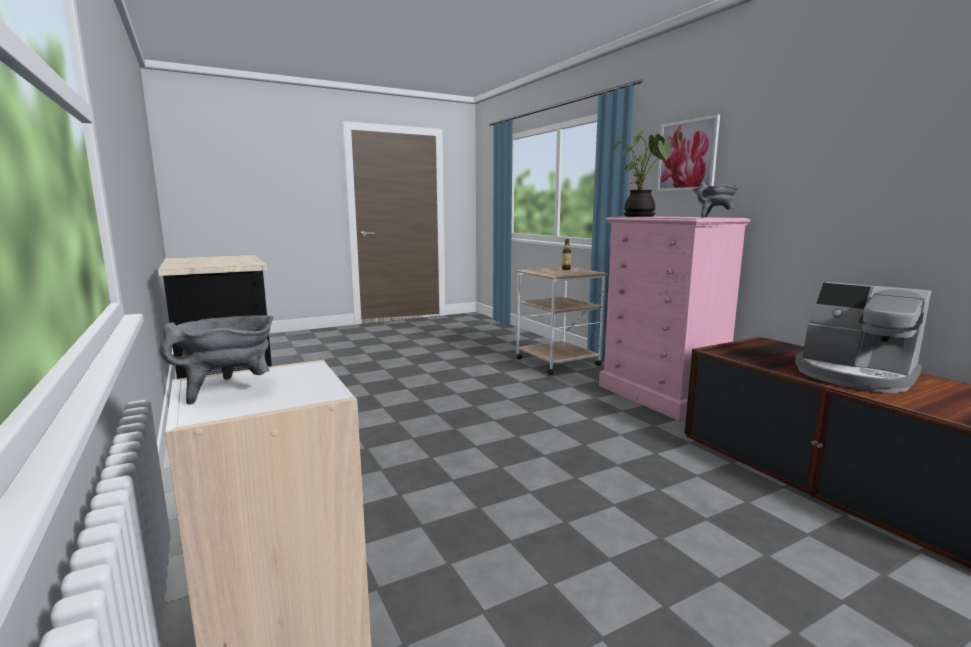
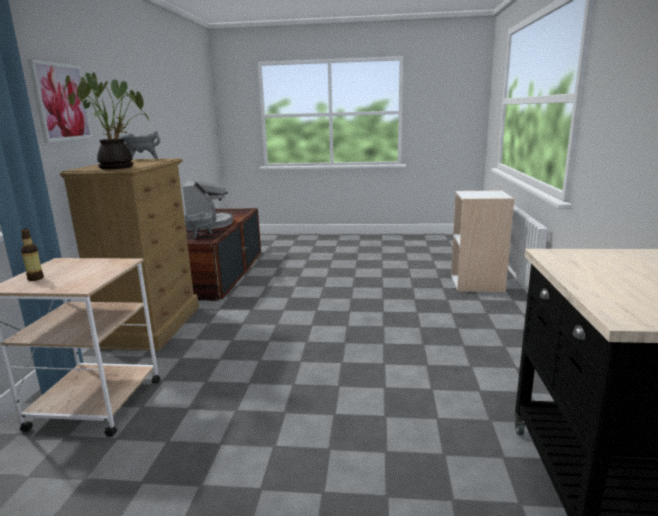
camera: 145 degrees left, 5 degrees up
grey cooking pot [160,315,274,405] -> grey cooking pot moved to [184,212,215,239]
pink dresser [599,217,751,421] -> brown dresser [60,158,199,351]

